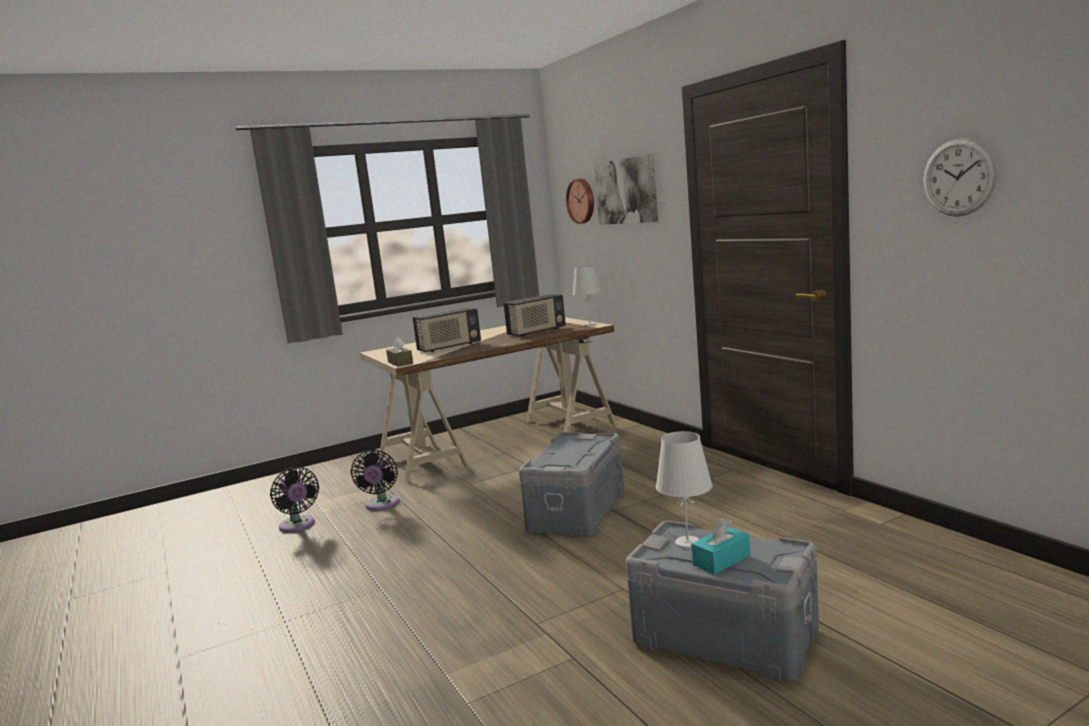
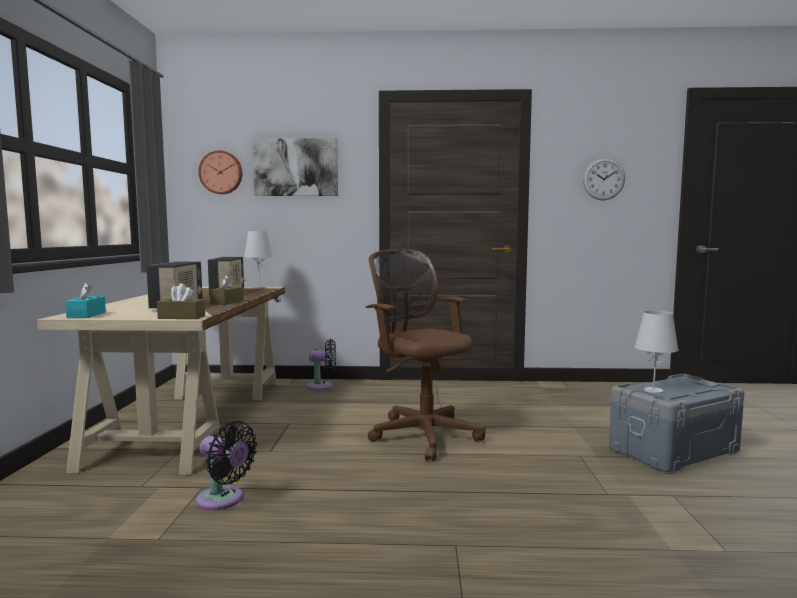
camera: 60 degrees left, 5 degrees down
black fan [270,467,319,533] -> black fan moved to [307,339,336,390]
grey storage box [519,432,624,537] -> brown office chair [365,249,486,461]
turquoise tissue box [692,518,750,575] -> turquoise tissue box moved to [65,282,106,318]
none -> brown tissue box [209,275,243,305]

